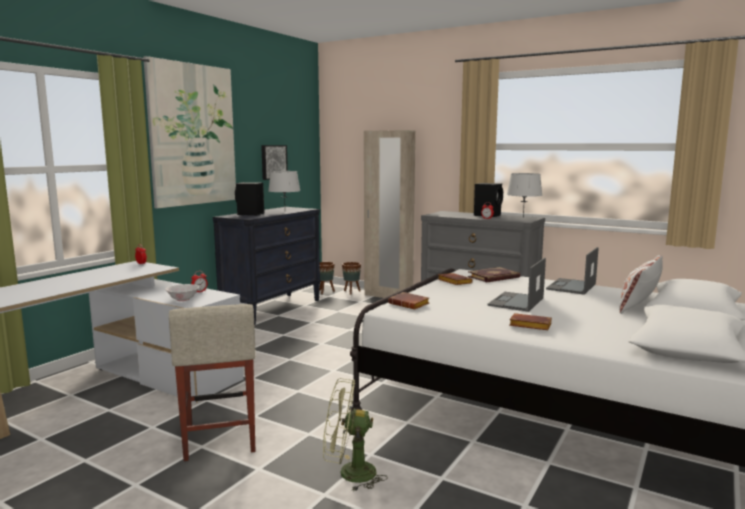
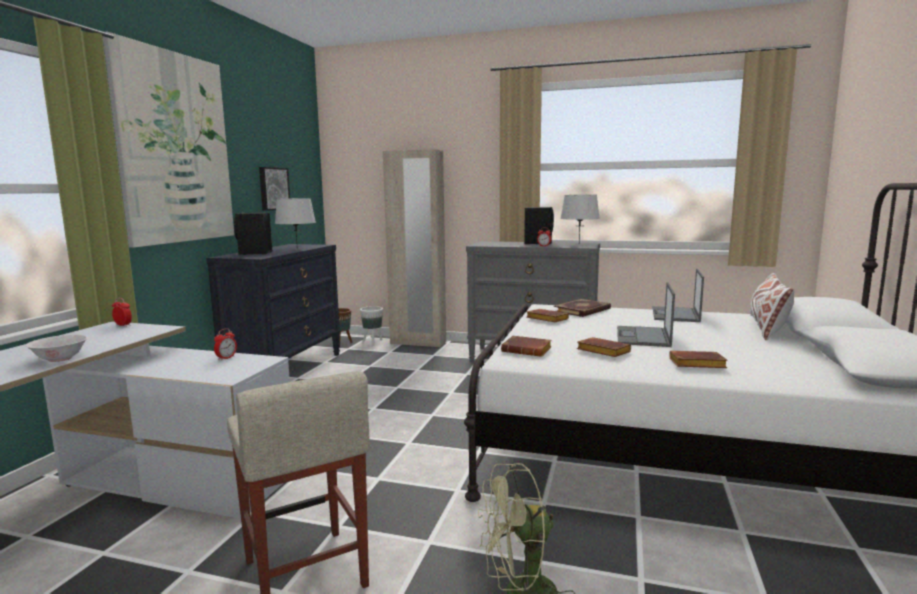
camera: 15 degrees left, 0 degrees up
white bowl [165,284,199,301] -> white bowl moved to [25,334,88,362]
brown planter [342,262,361,295] -> white planter [360,306,383,345]
none -> brown book [577,337,631,357]

